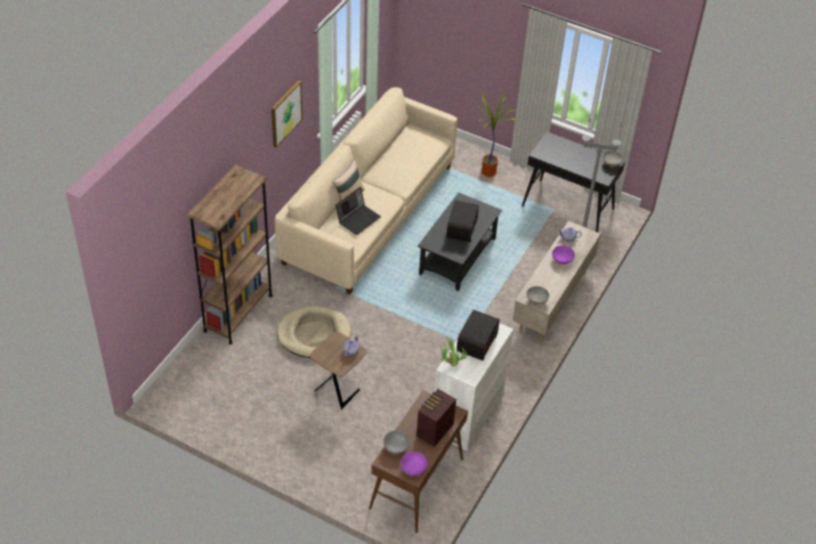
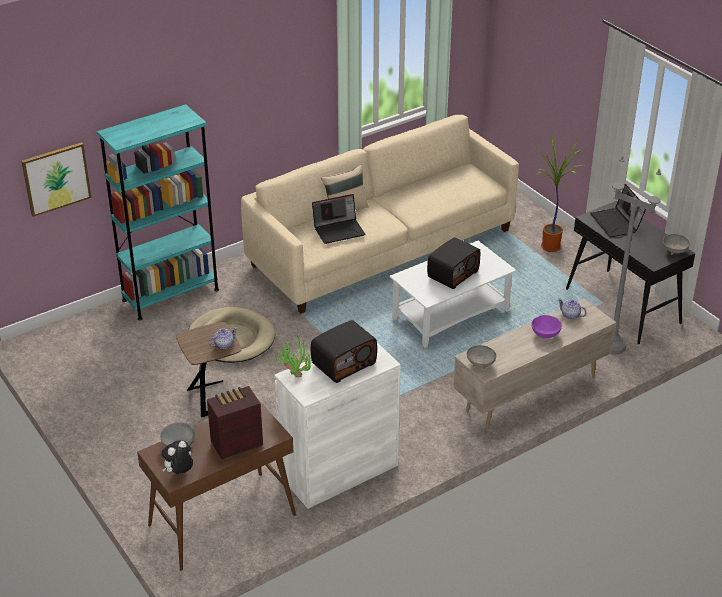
camera: 30 degrees right, 10 degrees down
brown bookcase [187,164,273,345] -> turquoise bookcase [97,104,219,320]
picture [271,80,303,148] -> picture moved to [21,142,92,217]
purple bowl [401,452,428,476] -> plush toy [161,440,193,474]
black coffee table [418,192,502,291] -> white coffee table [389,241,516,348]
none -> laptop [590,184,646,237]

